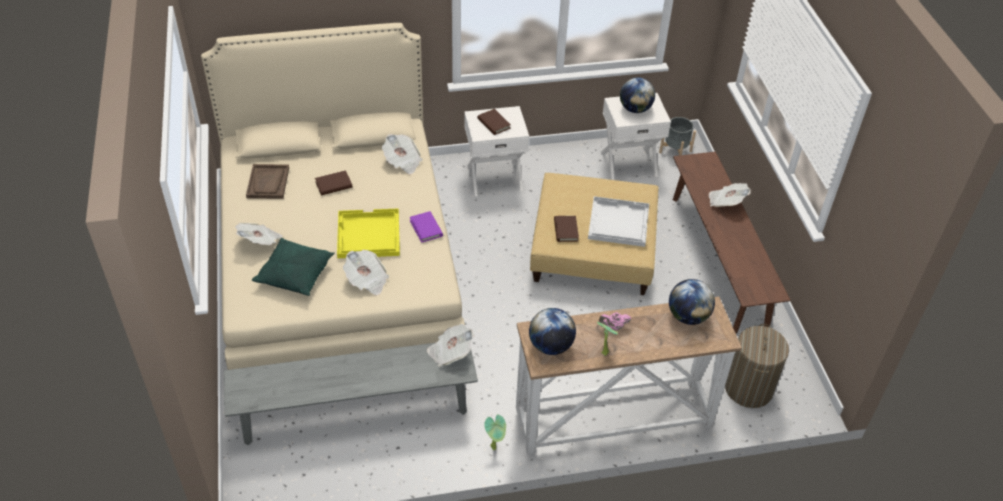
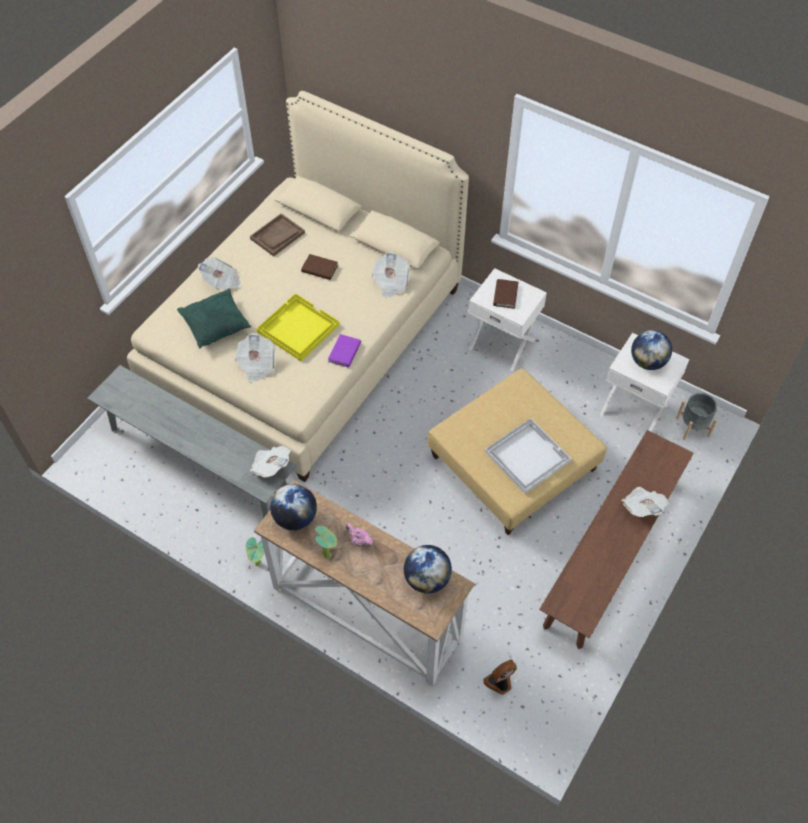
camera: 45 degrees right, 10 degrees up
brown book [554,216,579,242] -> none
laundry basket [725,324,789,408] -> fan [483,660,517,695]

